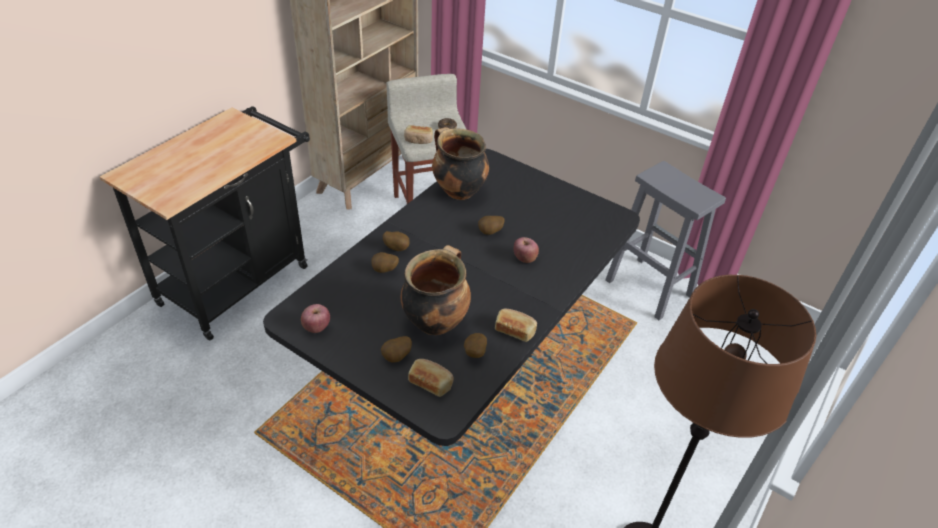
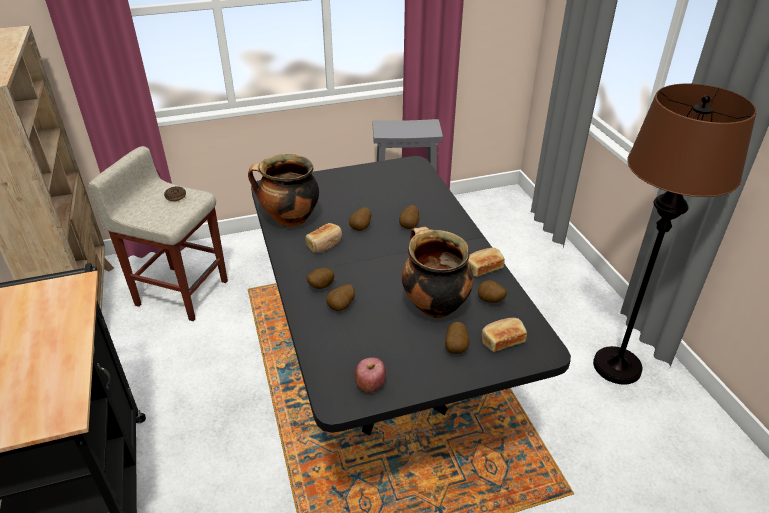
camera: 50 degrees left, 5 degrees down
bread [404,125,433,144] -> bread moved to [306,223,342,253]
apple [514,237,539,263] -> potato [399,205,419,229]

